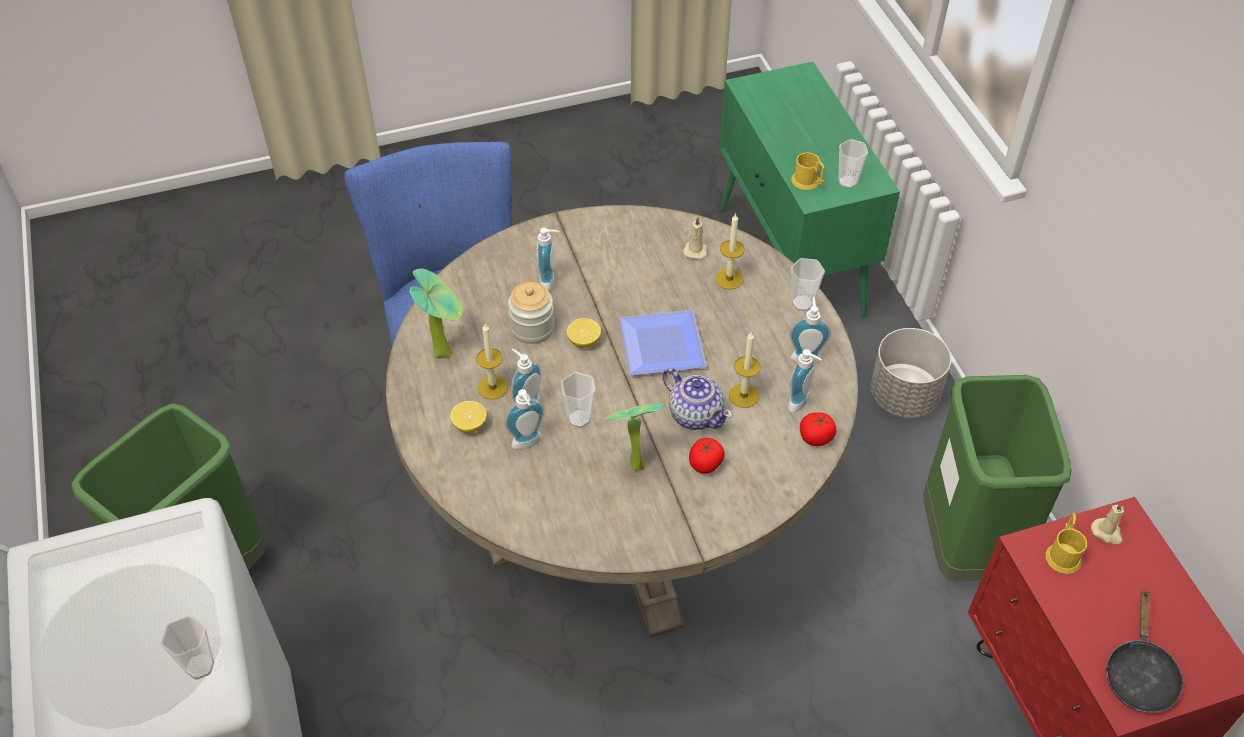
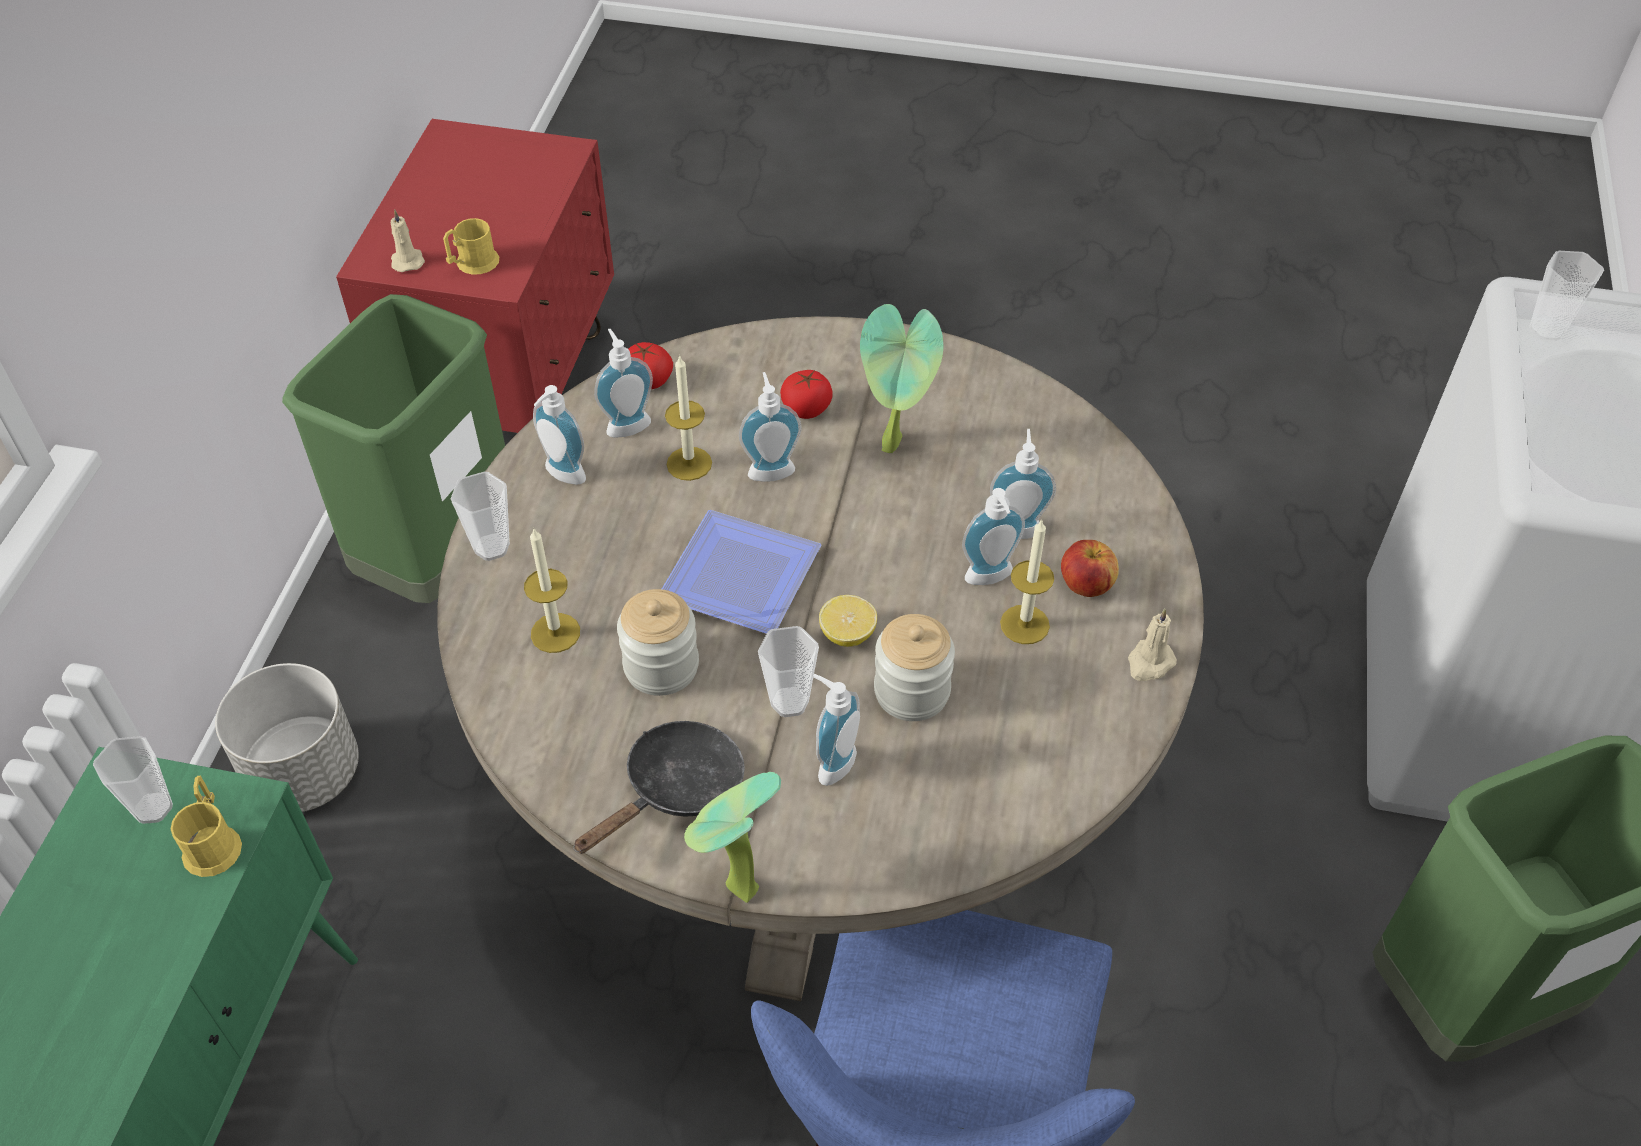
camera: 150 degrees left, 0 degrees up
potted plant [410,269,463,357] -> potted plant moved to [684,772,781,903]
lemon [450,401,487,433] -> apple [1061,540,1119,597]
cup [561,372,595,428] -> cup moved to [758,626,819,717]
teapot [662,368,733,430] -> soap dispenser [739,372,801,482]
beige candle [683,217,707,260] -> beige candle moved to [1128,608,1177,681]
black frying pan [1105,589,1185,713] -> black frying pan moved to [573,721,745,854]
none -> jar [617,589,699,696]

